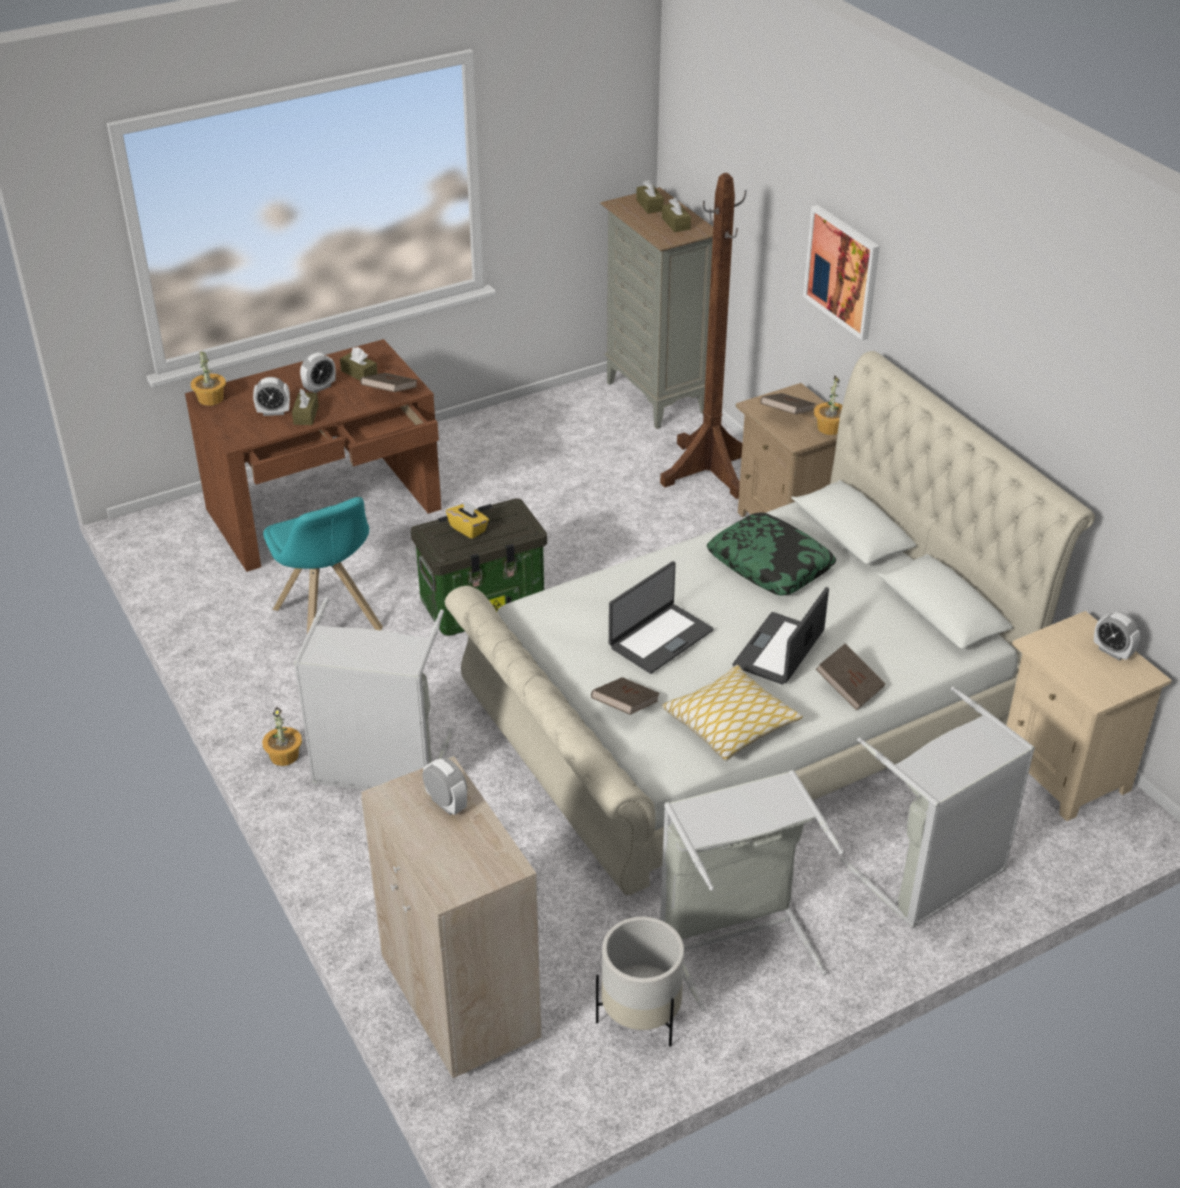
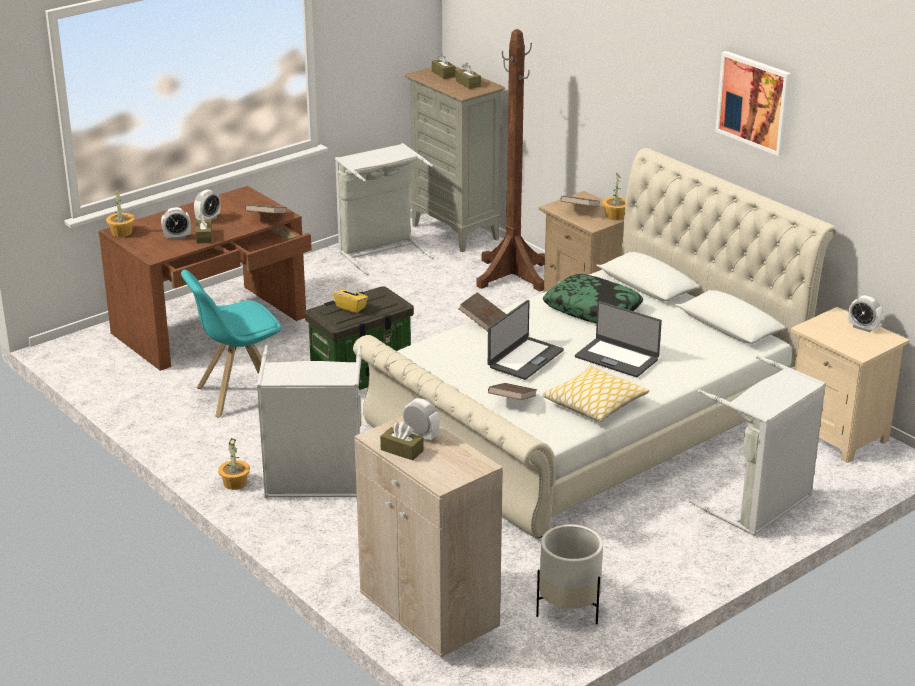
camera: 10 degrees left, 10 degrees down
turquoise chair [263,497,383,634] -> turquoise chair turned 105 degrees clockwise [181,269,281,418]
brown tissue box [340,347,378,380] -> brown tissue box moved to [380,422,424,460]
grey laundry basket [660,770,844,1011] -> grey laundry basket moved to [335,143,434,275]
laptop [732,587,829,685] -> laptop turned 75 degrees counterclockwise [575,301,662,377]
picture [803,205,880,341] -> picture moved to [715,51,791,156]
brown book [816,643,886,711] -> brown book moved to [458,292,506,331]

